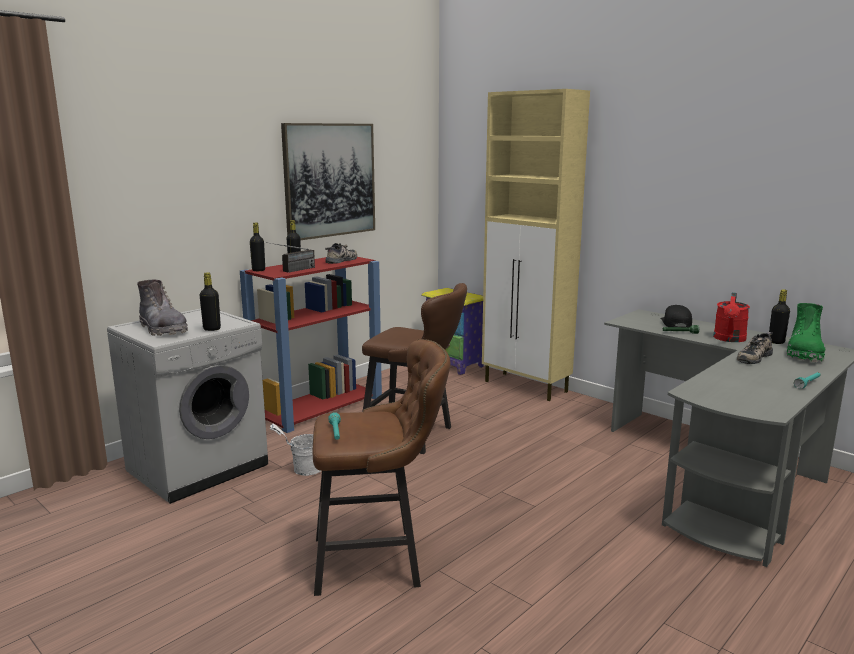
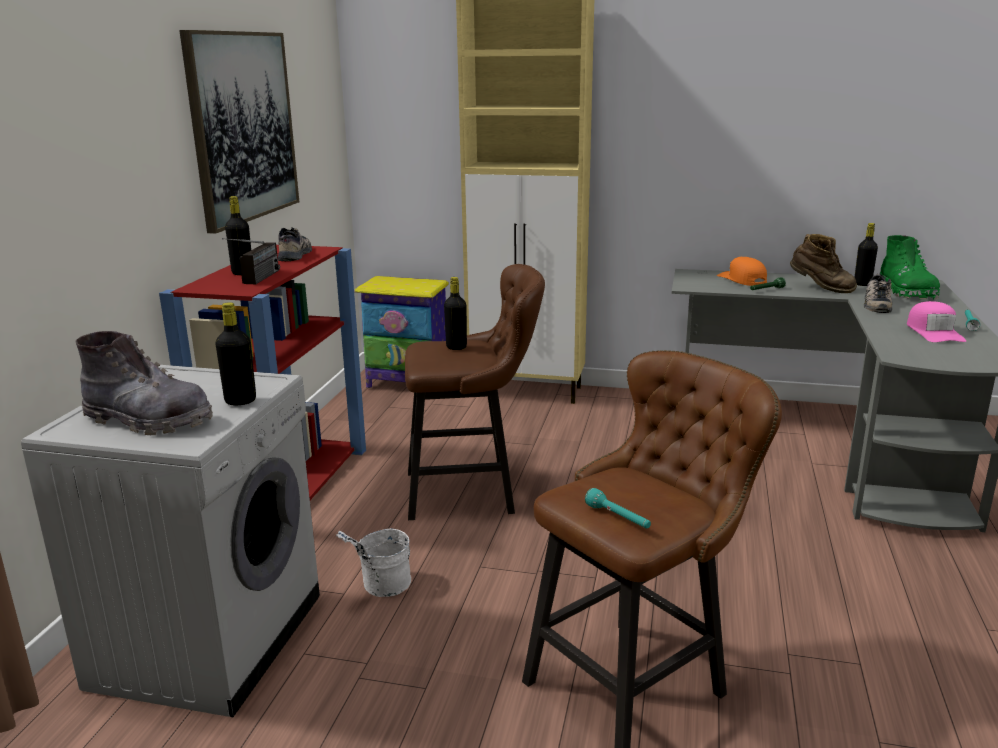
camera: 30 degrees left, 5 degrees up
black bottle [250,223,265,271] -> black bottle moved to [444,277,467,350]
black cap [660,305,692,327] -> orange cap [717,257,767,286]
red watering can [713,293,750,342] -> brown boot [790,234,857,293]
none -> pink cap [907,301,966,342]

